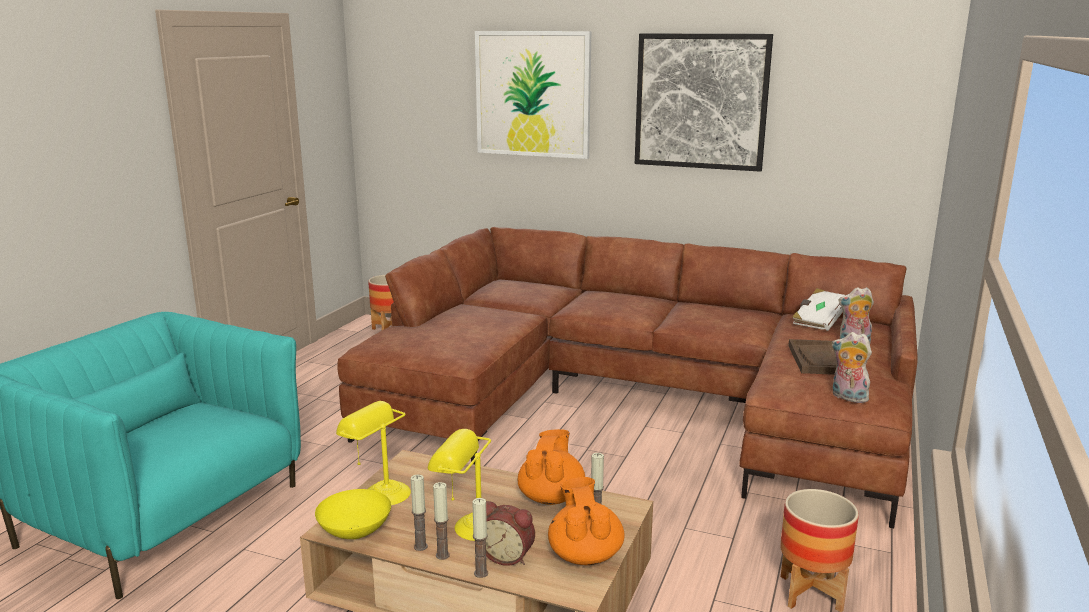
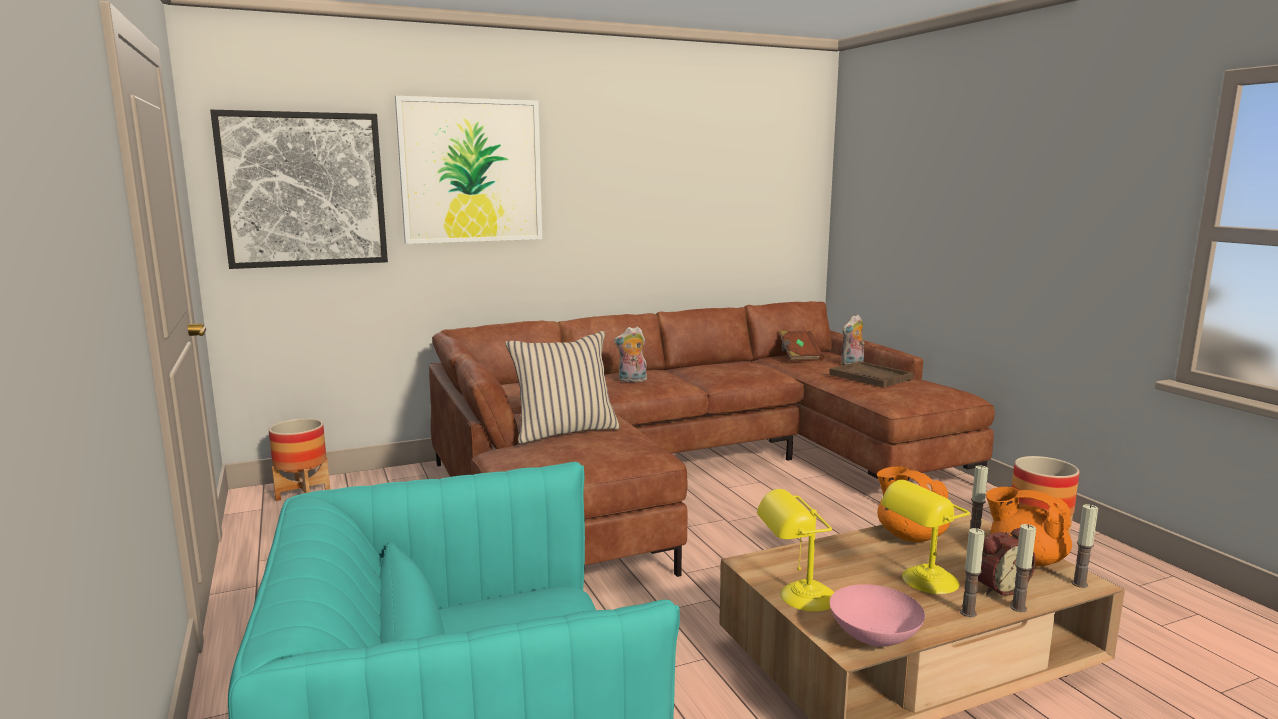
camera: 45 degrees left, 5 degrees down
yellow bowl [315,489,391,539] -> pink bowl [829,584,925,647]
candle [411,474,428,551] -> candle moved to [1071,504,1098,588]
picture [635,34,773,172] -> picture moved to [210,110,388,269]
white book [792,289,845,331] -> brown book [780,331,824,362]
plush toy [832,332,872,403] -> plush toy moved to [614,326,647,382]
none -> beige pillow [505,331,620,443]

